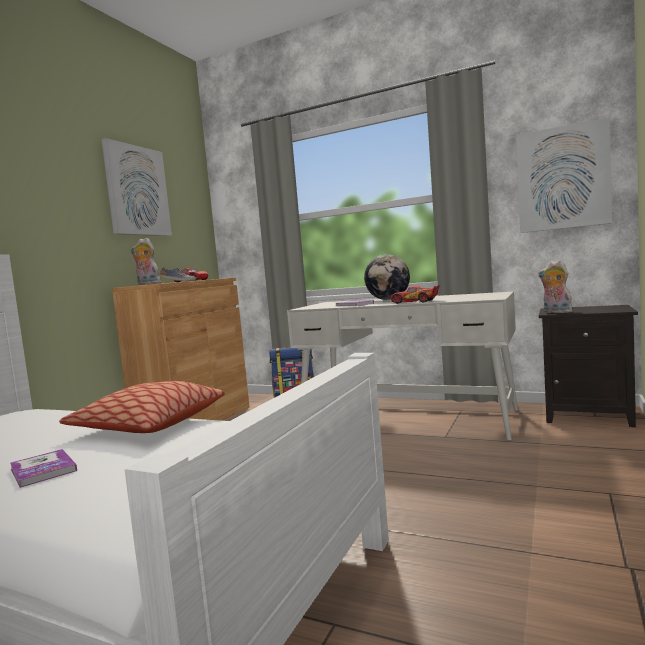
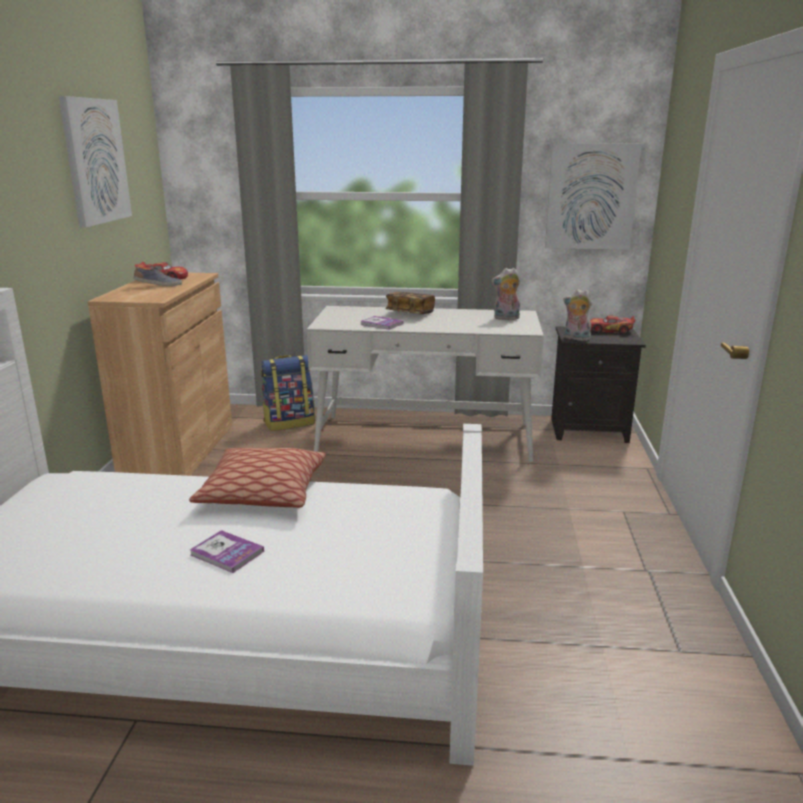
camera: 20 degrees left, 15 degrees up
plush toy [131,238,163,285] -> plush toy moved to [491,268,520,320]
globe [364,254,410,300] -> book [385,292,435,314]
toy car [391,285,440,304] -> toy car moved to [590,316,636,334]

